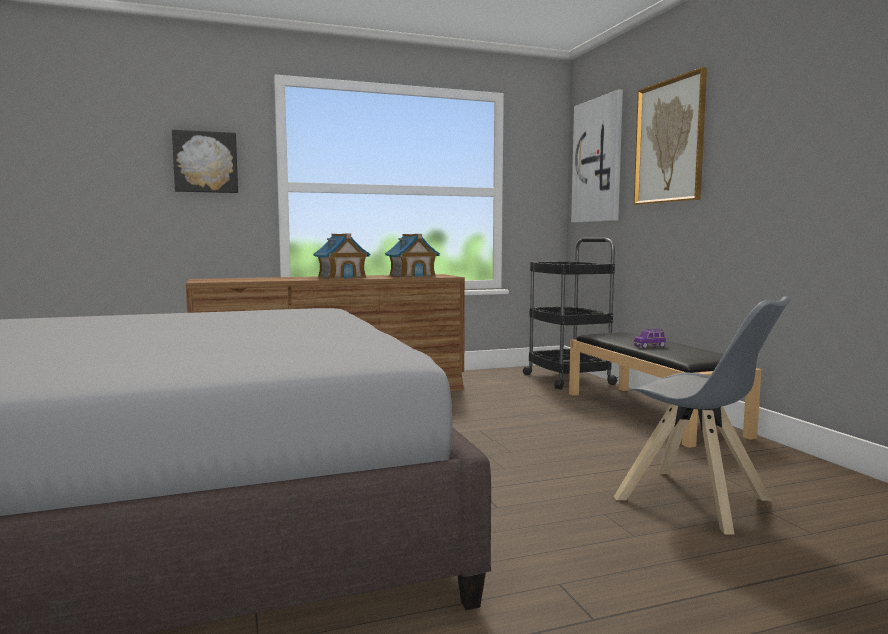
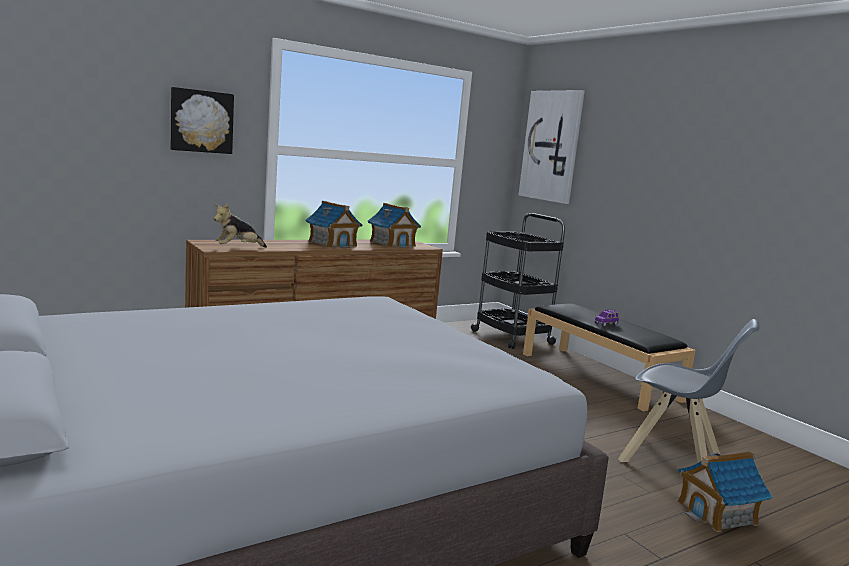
camera: 15 degrees left, 5 degrees up
picture [634,67,707,205] -> none
none -> plush toy [214,204,267,248]
none -> toy house [678,452,772,532]

